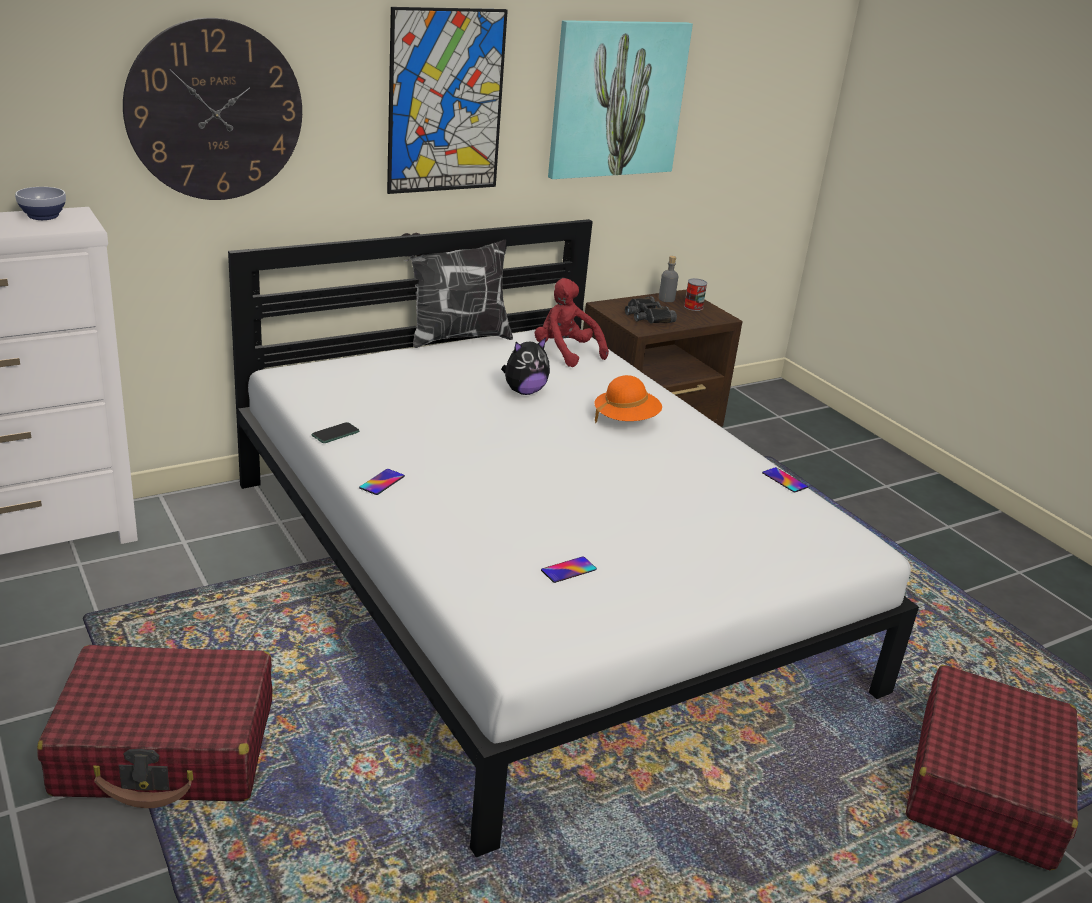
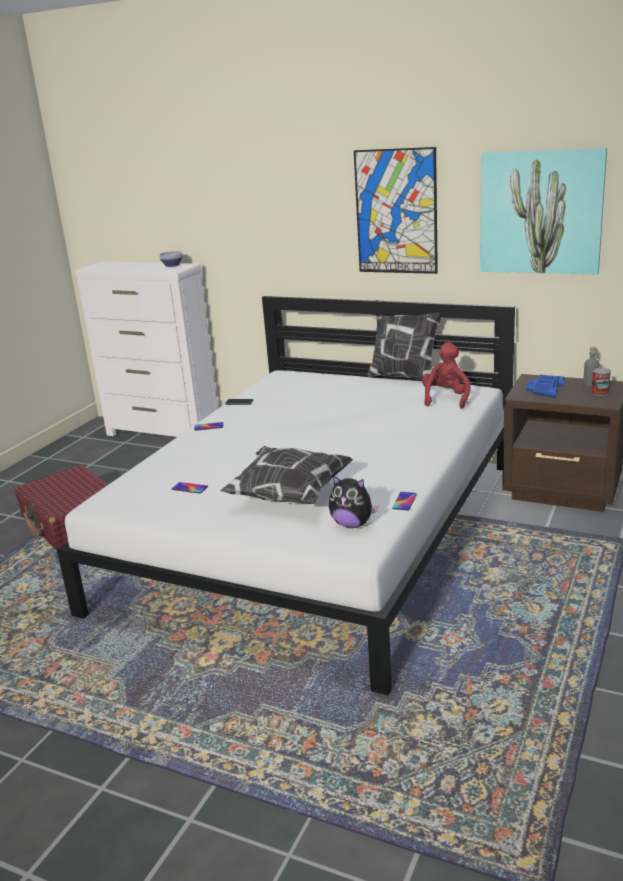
camera: 60 degrees right, 5 degrees down
wall clock [123,18,302,200] -> none
plush toy [501,338,550,395] -> plush toy moved to [329,474,379,528]
orange hat [594,375,662,423] -> none
black binoculars [625,296,677,324] -> blue binoculars [526,374,564,397]
red suitcase [906,665,1082,871] -> none
none -> pillow [220,446,353,504]

